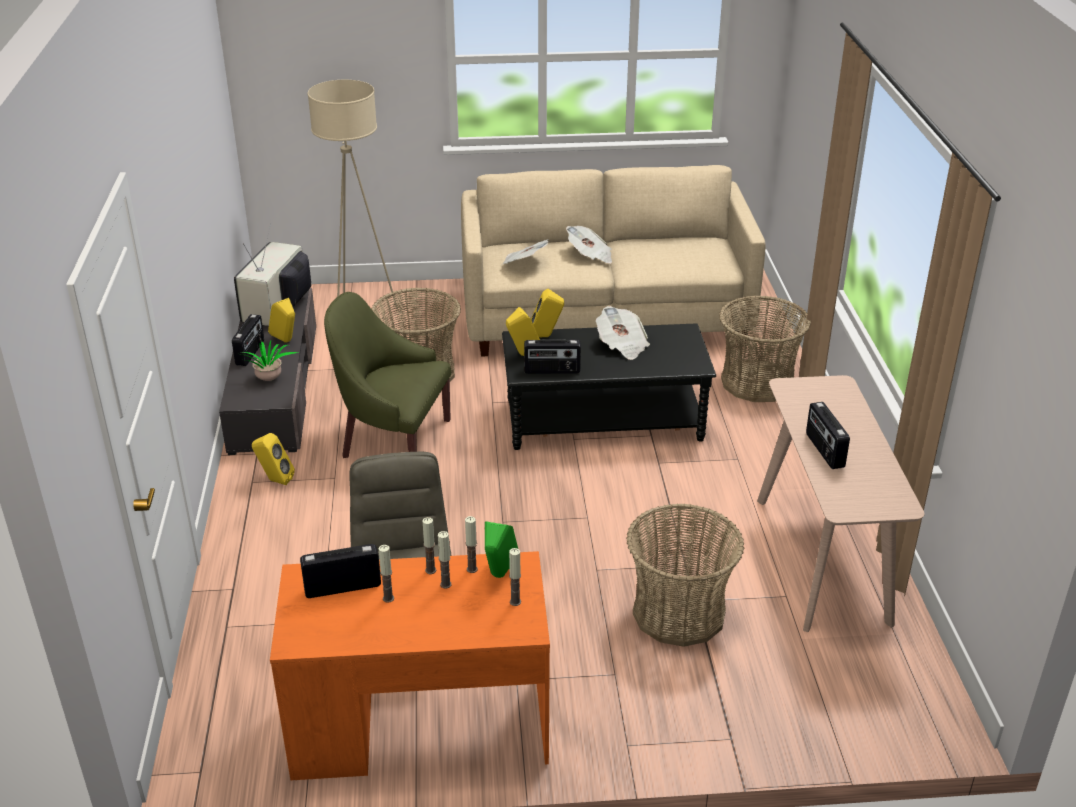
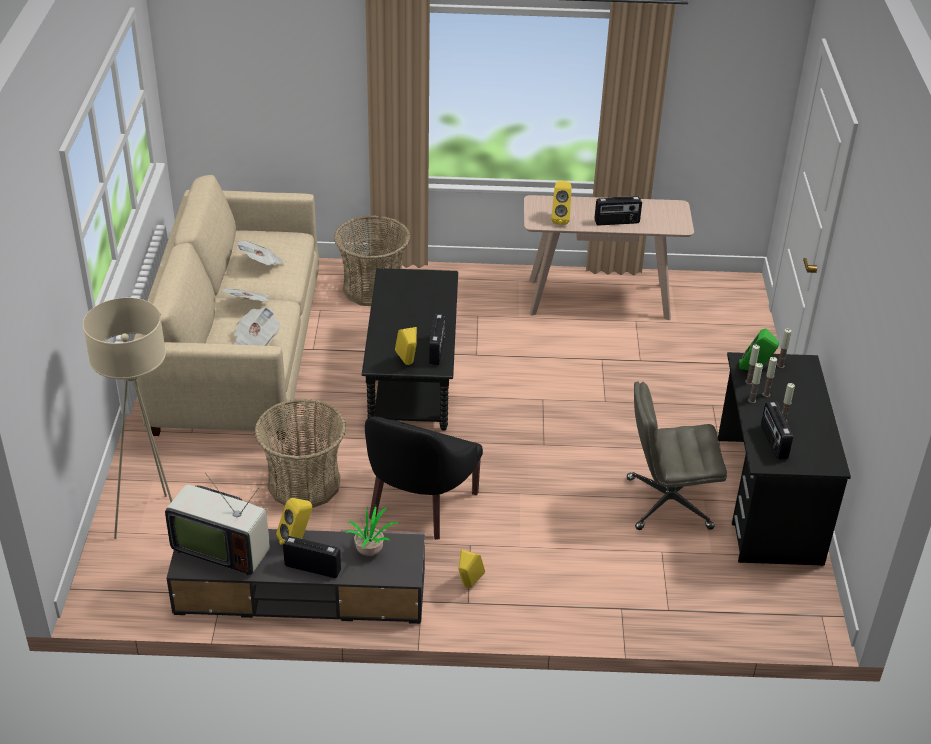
camera: 85 degrees left, 5 degrees up
orange desk [270,551,550,780] -> black desk [718,352,851,566]
green armchair [324,292,451,458] -> black armchair [365,417,483,540]
yellow speaker [531,289,564,337] -> yellow speaker moved to [551,181,572,225]
newspaper [596,306,650,360] -> newspaper moved to [236,240,286,266]
basket [626,503,744,647] -> none

